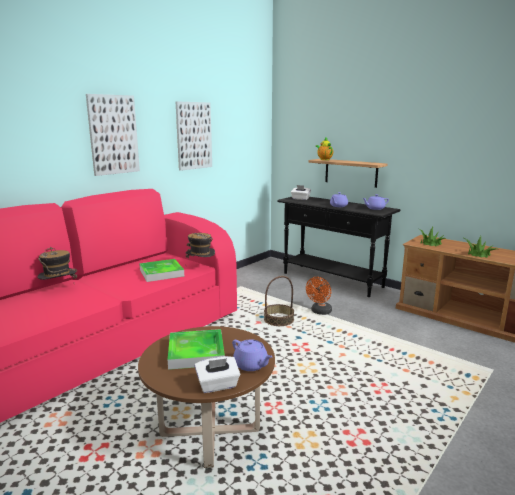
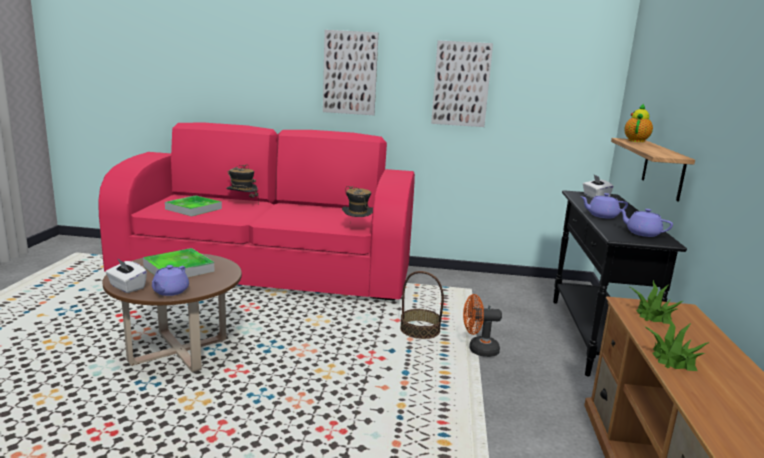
camera: 55 degrees right, 0 degrees up
tray [139,259,184,282] -> tray moved to [165,195,222,216]

